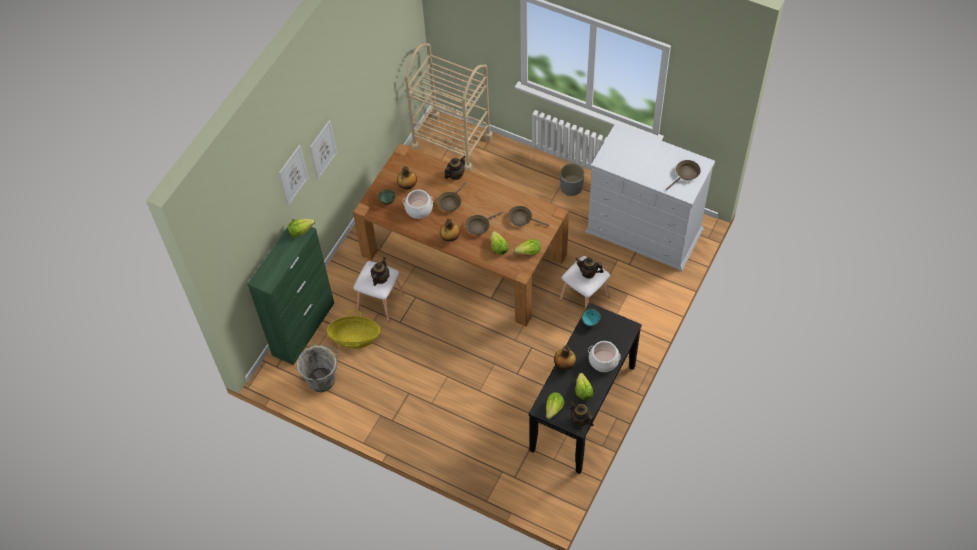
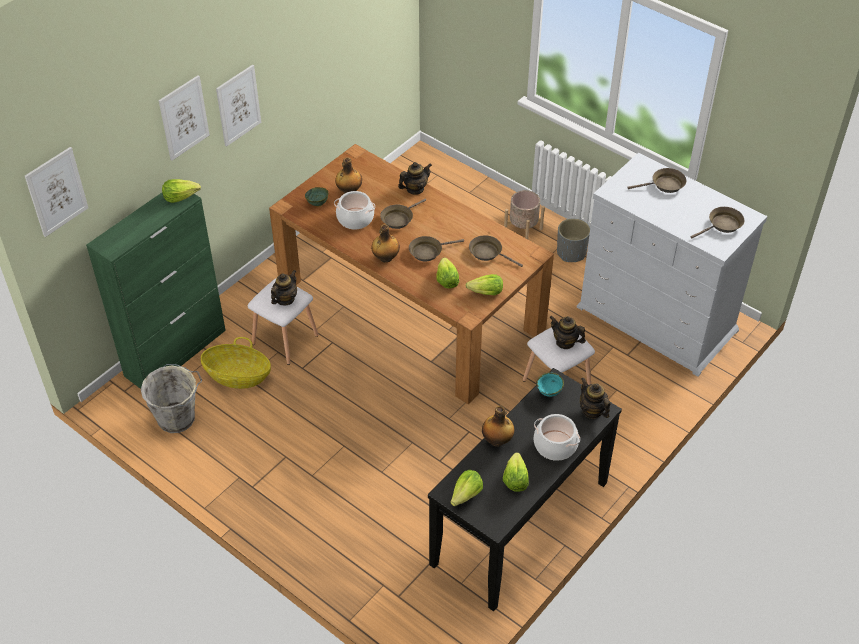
camera: 10 degrees right, 10 degrees down
beige cart [405,43,493,171] -> none
teapot [569,400,594,427] -> teapot moved to [580,378,611,419]
none -> picture [25,147,88,237]
none -> beige planter [504,190,545,239]
none -> brown frying pan [627,168,686,193]

